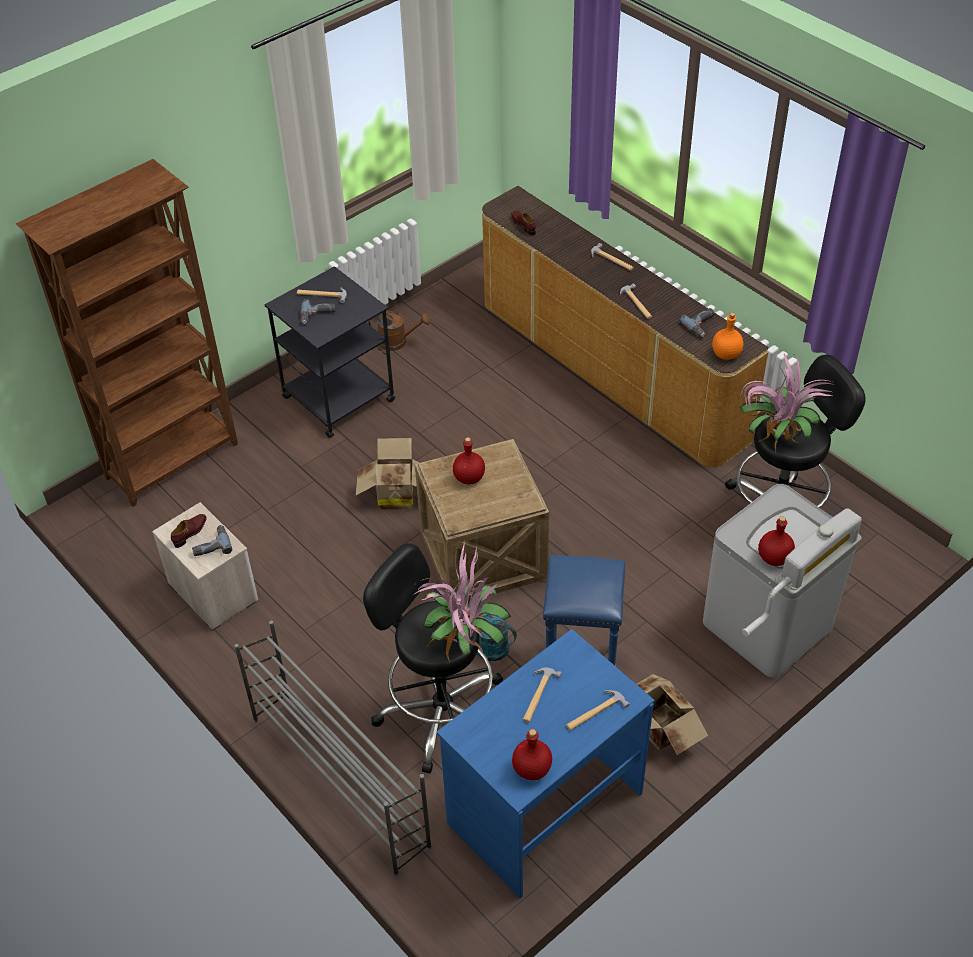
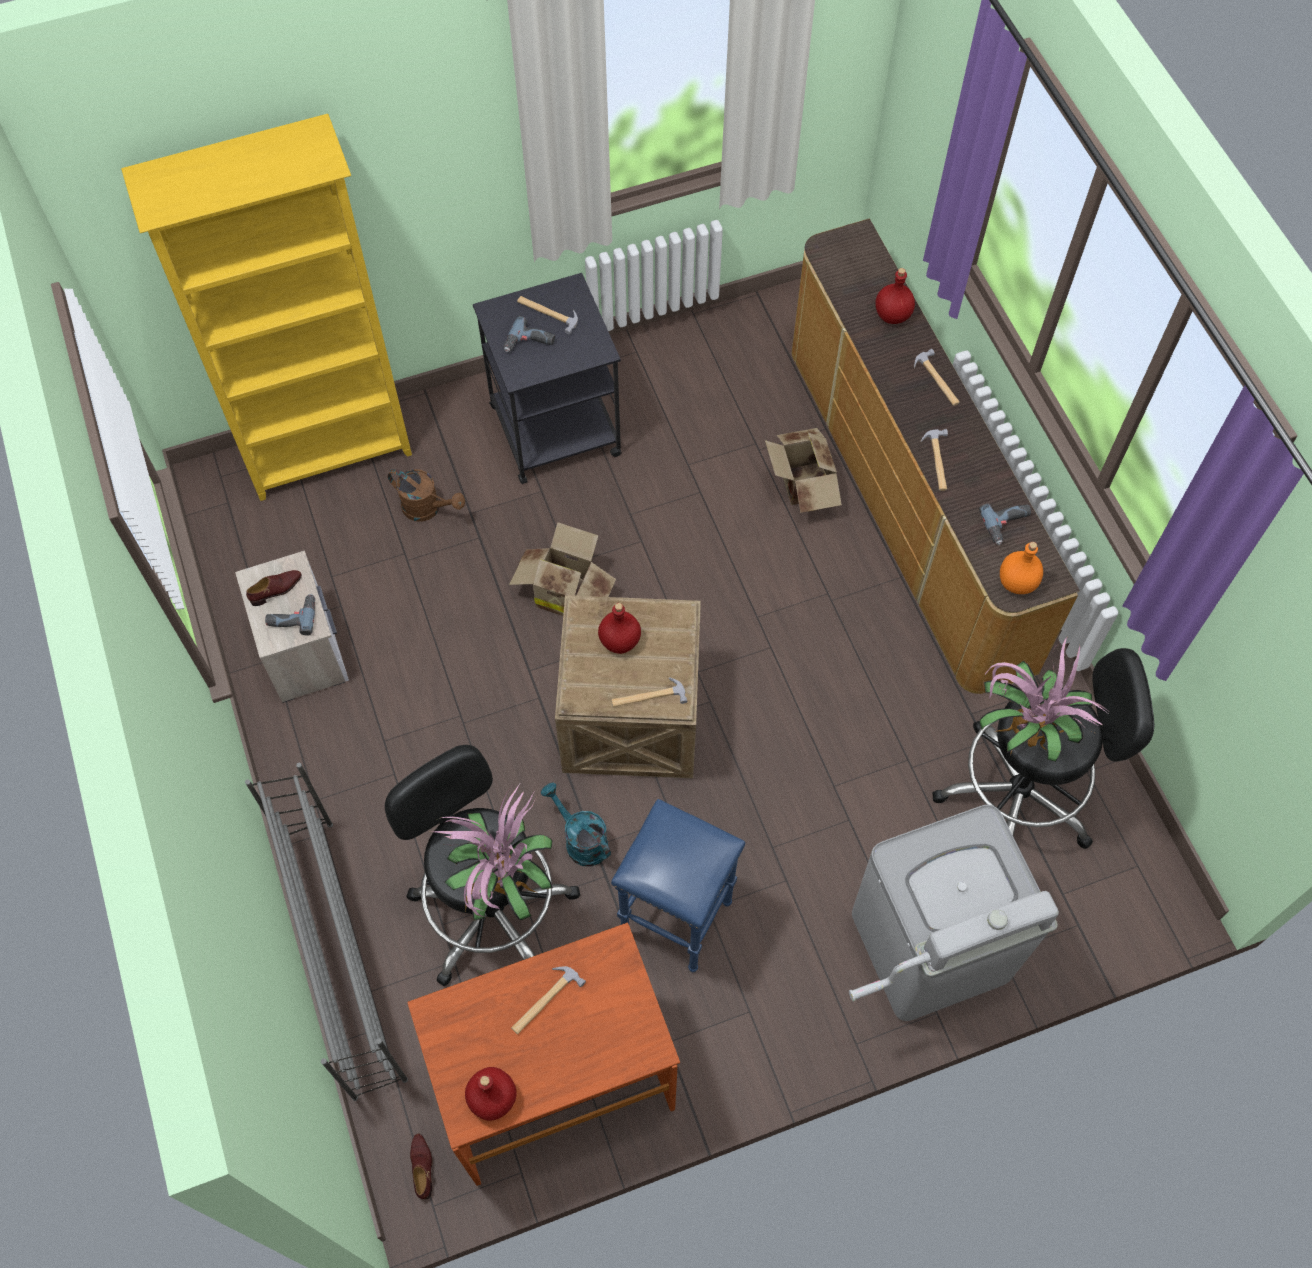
camera: 20 degrees right, 15 degrees up
brown bookcase [16,159,238,507] -> yellow bookcase [121,114,412,501]
brown watering can [369,311,431,351] -> brown watering can moved to [388,469,465,522]
blue desk [437,629,654,898] -> brown desk [407,923,680,1186]
brown shoe [511,211,536,235] -> brown shoe moved to [410,1133,433,1199]
hammer [566,690,630,731] -> hammer moved to [611,677,687,707]
cardboard box [637,674,708,755] -> cardboard box moved to [765,428,842,513]
red bottle [758,516,795,566] -> red bottle moved to [875,268,915,324]

